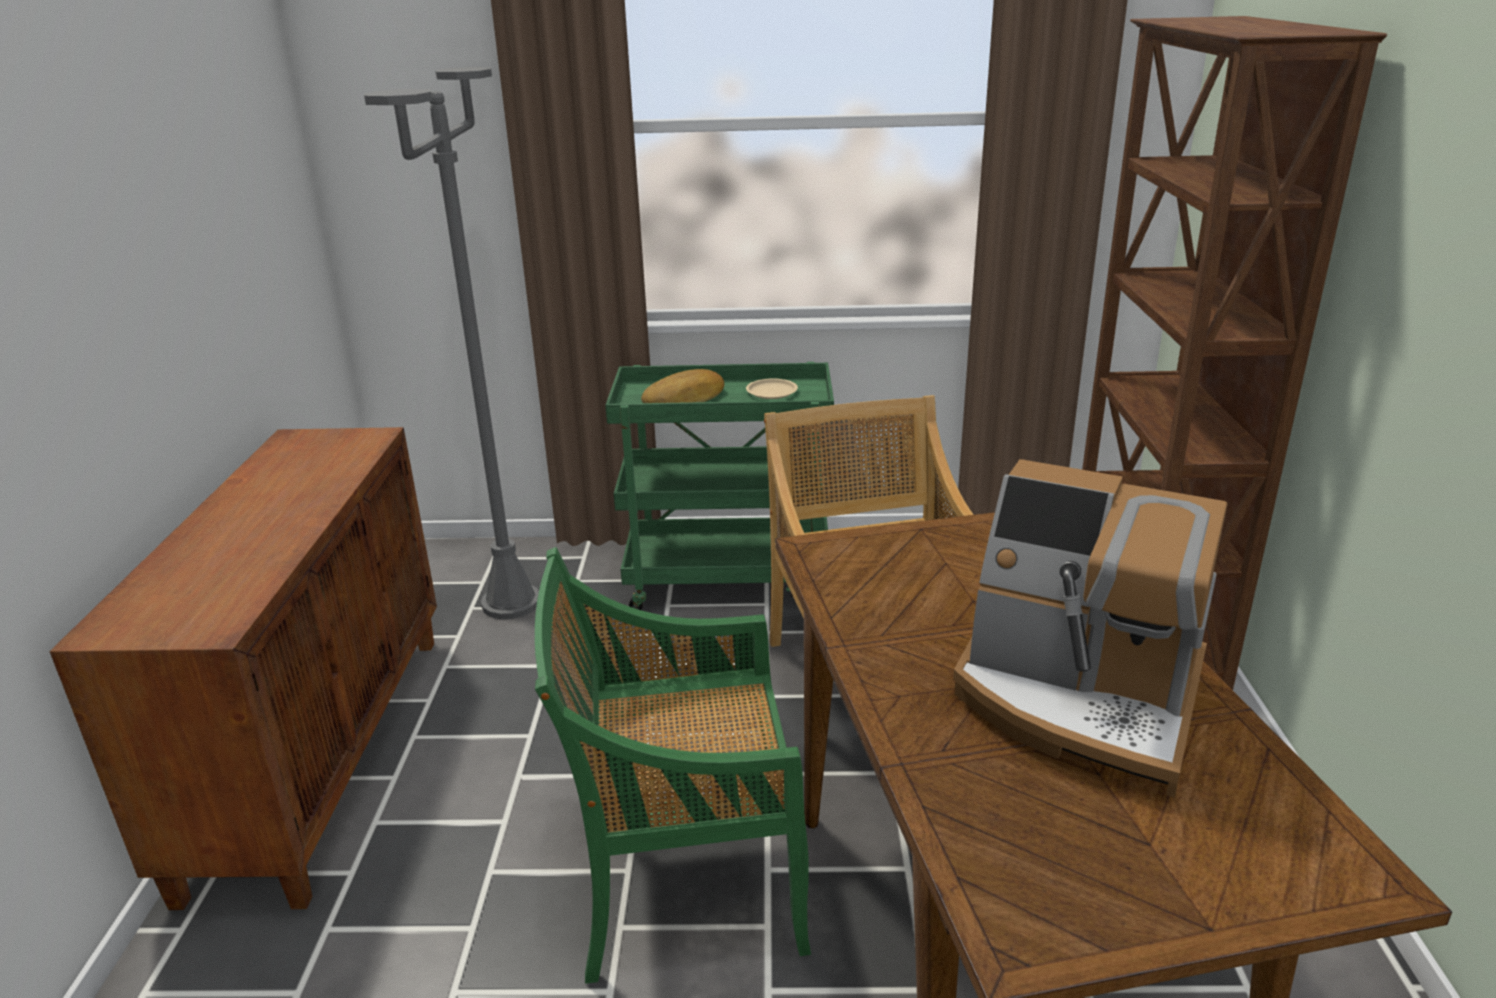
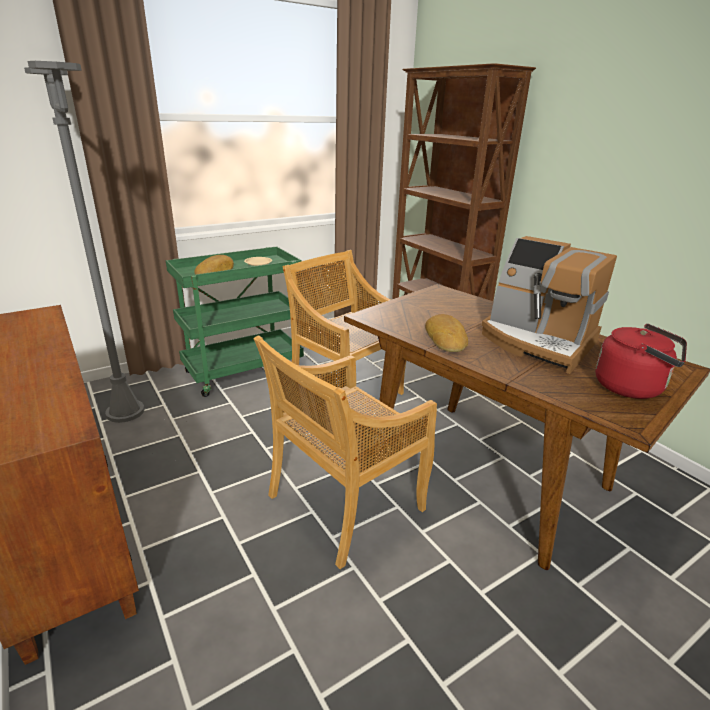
camera: 35 degrees left, 0 degrees up
green chair [535,547,811,984] -> beige chair [254,335,437,569]
coffee machine [953,459,1227,797] -> coffee machine turned 45 degrees clockwise [482,236,617,374]
none -> bread [425,314,468,352]
none -> red kettle [595,324,687,399]

